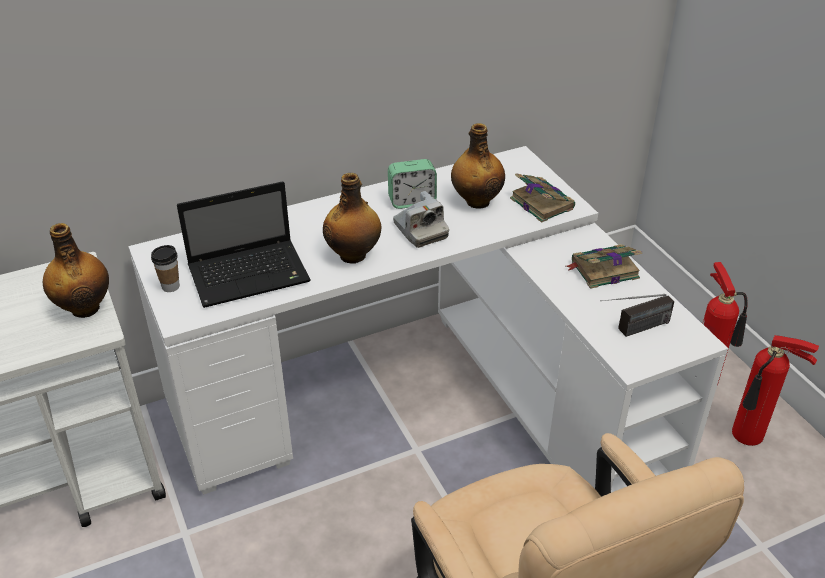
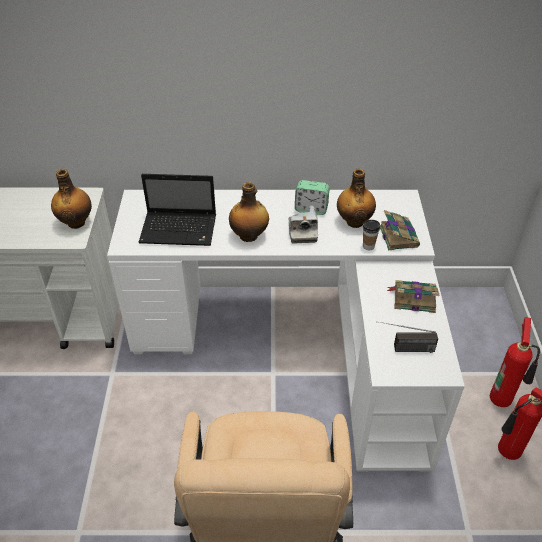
camera: 25 degrees right, 5 degrees up
cup [151,245,180,292] -> cup moved to [363,220,380,250]

